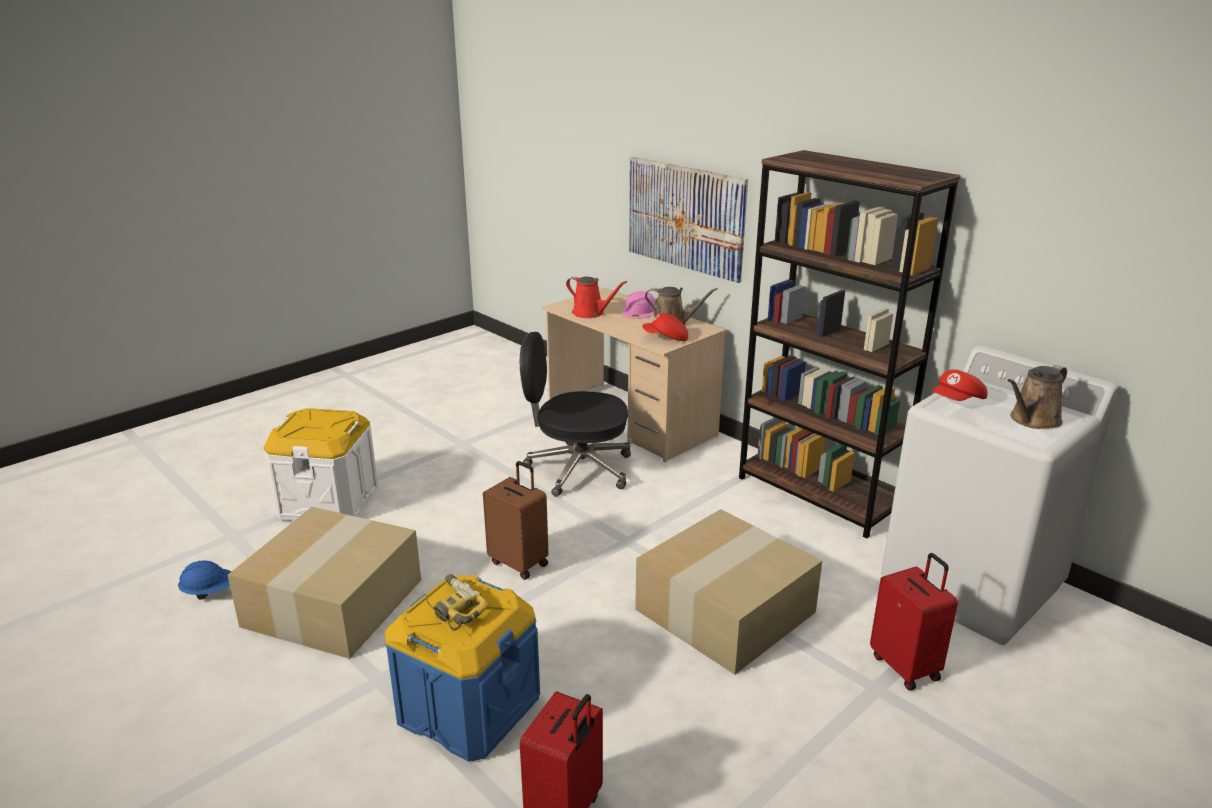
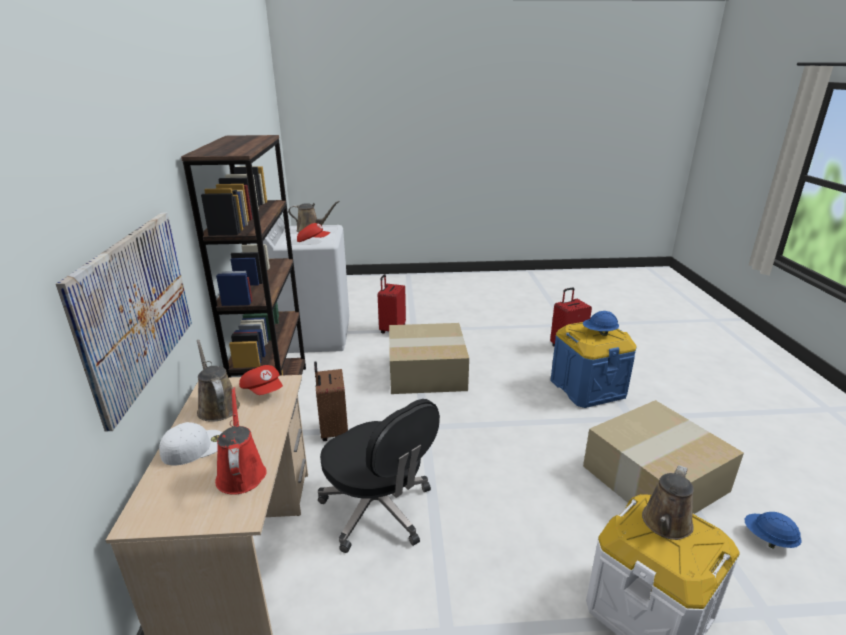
camera: 140 degrees left, 0 degrees up
power drill [425,574,488,631] -> blue hard hat [583,311,619,336]
brown suitcase [483,461,549,580] -> brown suitcase moved to [314,361,348,441]
pink cap [623,291,655,319] -> white cap [159,422,222,465]
none -> brown watering can [642,465,694,540]

